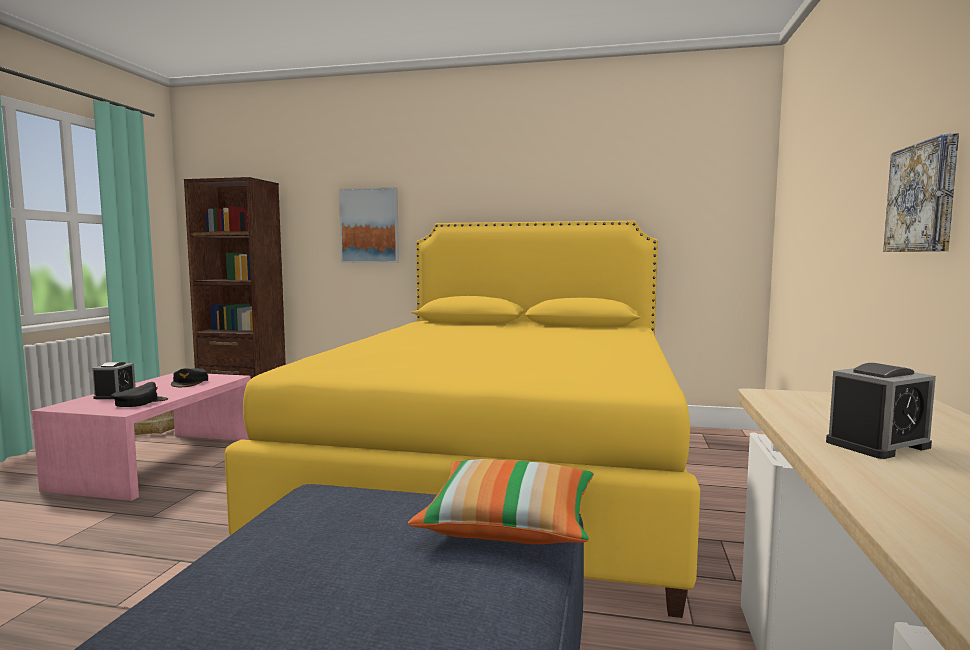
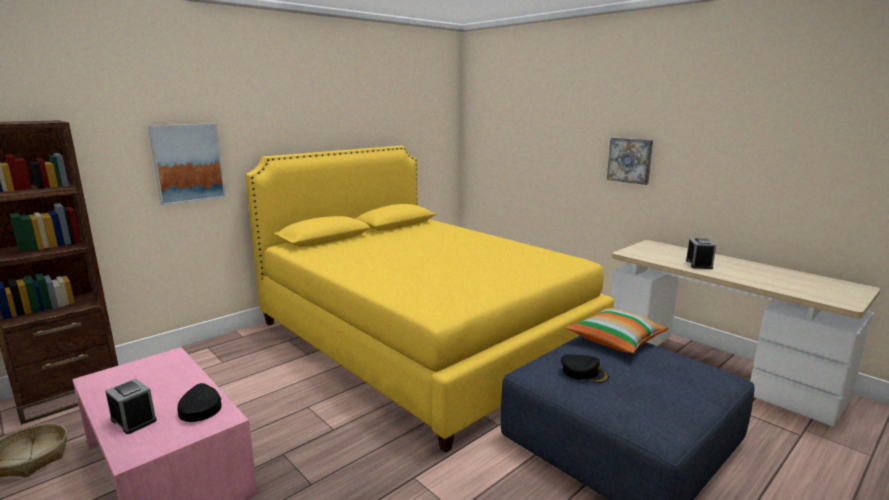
camera: 55 degrees left, 10 degrees up
black cap [171,368,208,387] -> black cap moved to [561,354,609,383]

